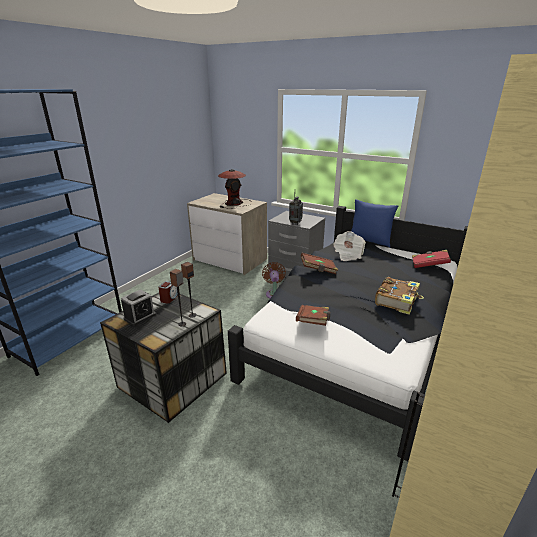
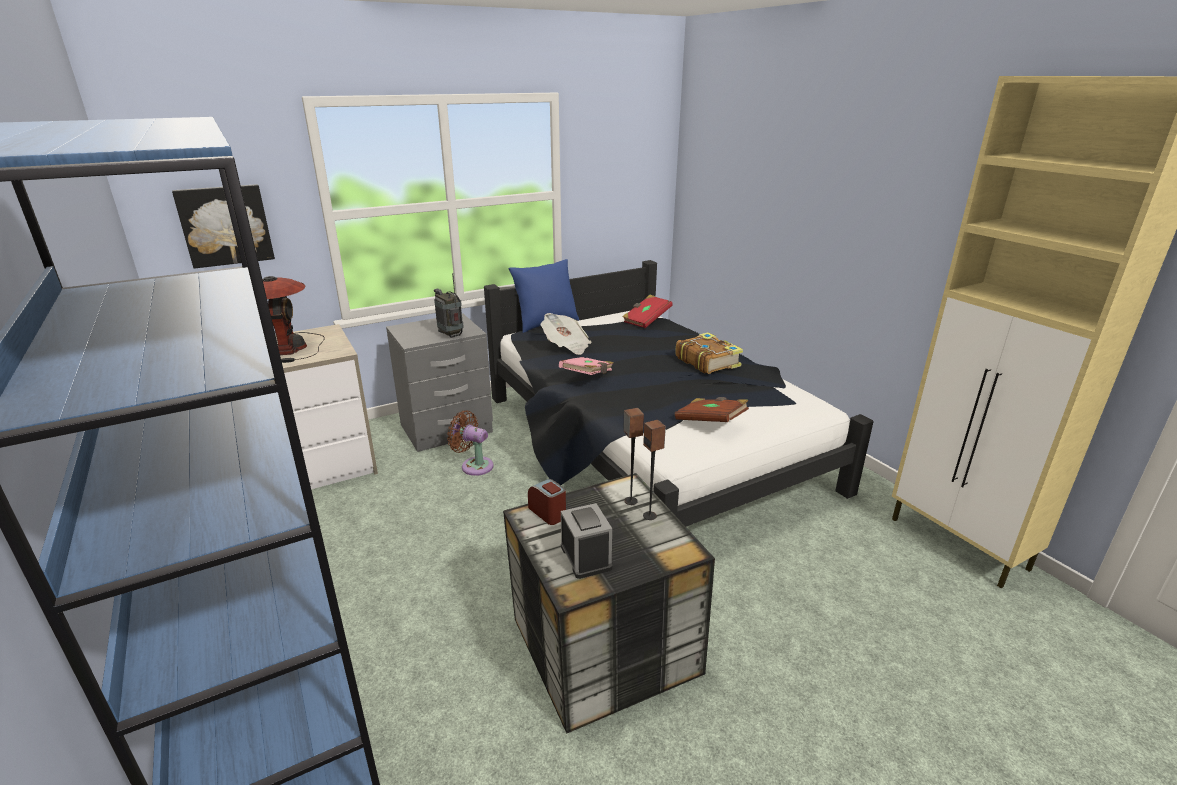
camera: 60 degrees left, 0 degrees up
brown book [301,253,338,274] -> pink book [559,357,613,375]
none -> picture [172,184,275,269]

